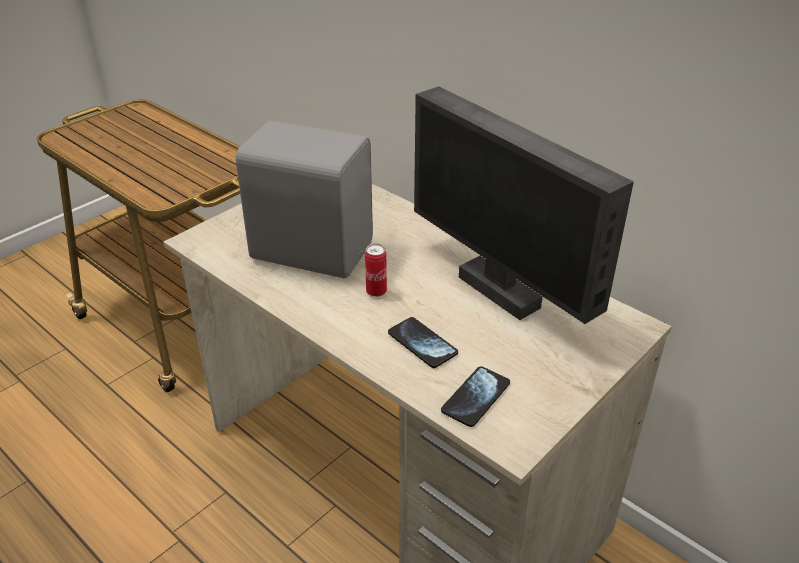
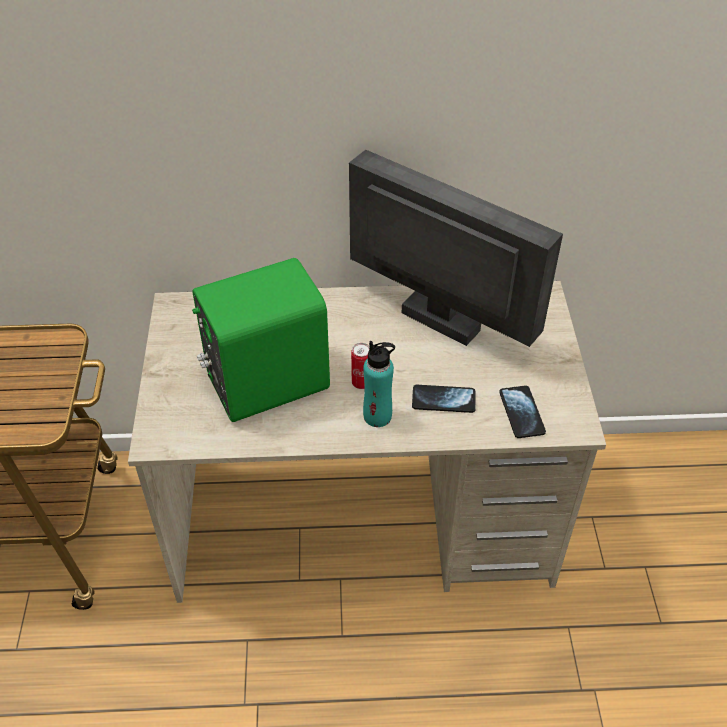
camera: 45 degrees left, 10 degrees up
grey speaker [235,121,373,278] -> green speaker [192,258,330,422]
monitor [414,86,634,324] -> monitor turned 150 degrees counterclockwise [349,150,563,347]
none -> turquoise bottle [363,341,395,427]

